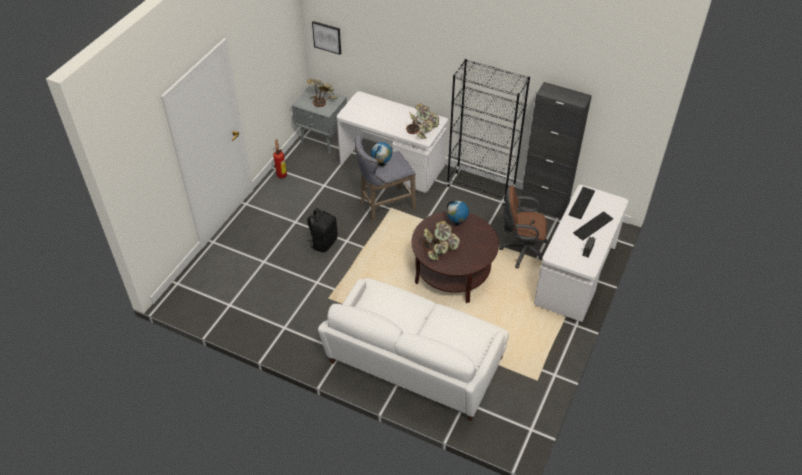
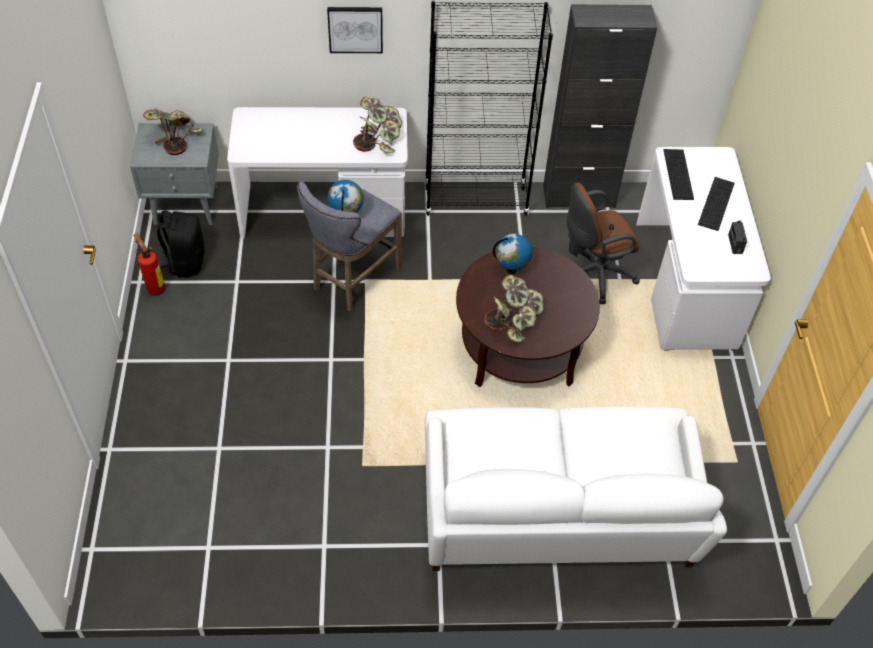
camera: 30 degrees left, 5 degrees up
black backpack [306,208,338,252] -> black backpack moved to [157,211,205,277]
picture [312,21,341,55] -> picture moved to [327,7,383,53]

